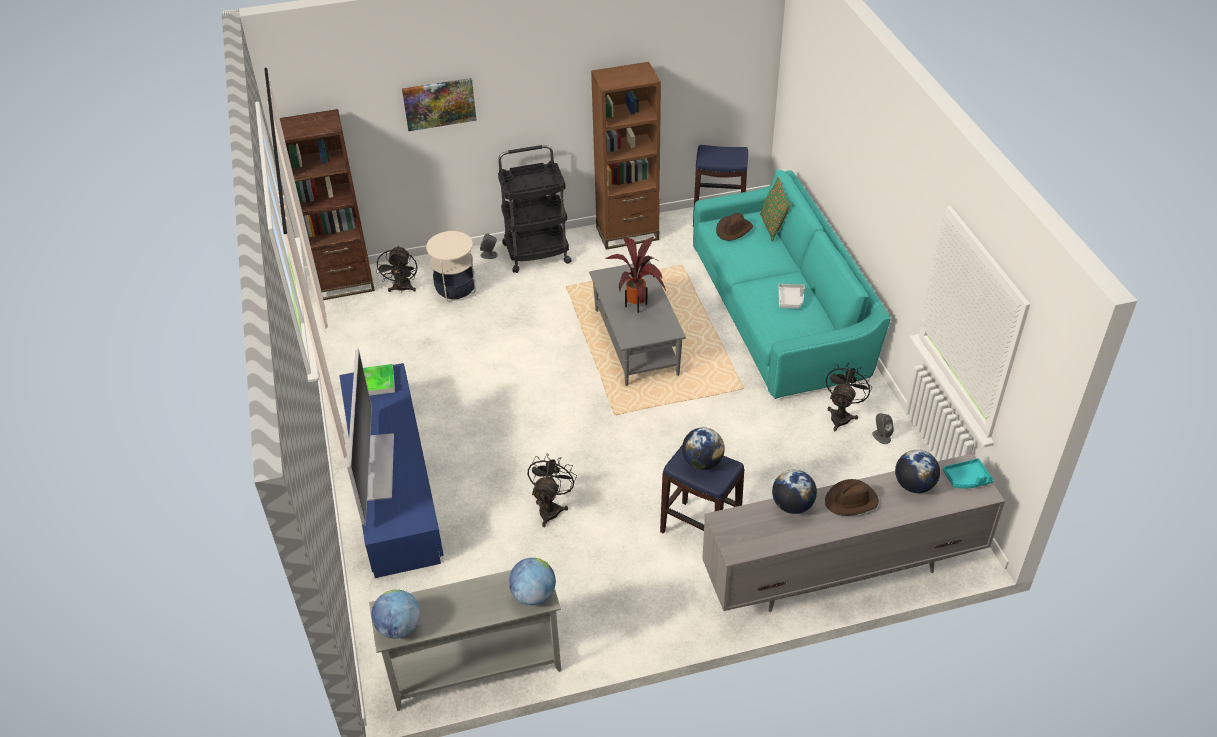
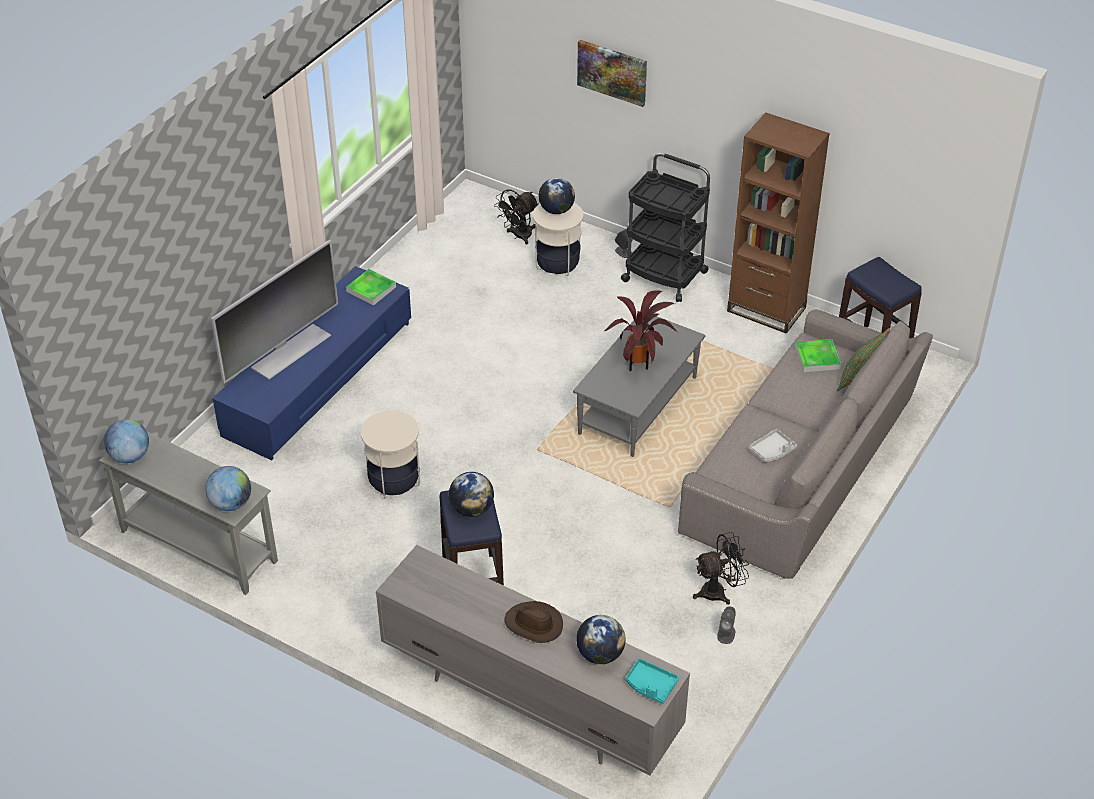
camera: 45 degrees right, 0 degrees up
brown bookcase [280,109,375,300] -> none
black fan [528,453,577,527] -> beige side table [361,410,420,498]
turquoise sofa [693,170,890,399] -> grey sofa [678,309,933,579]
brown hat [716,213,753,241] -> tray [795,339,841,372]
globe [772,470,817,514] -> globe moved to [539,178,575,214]

